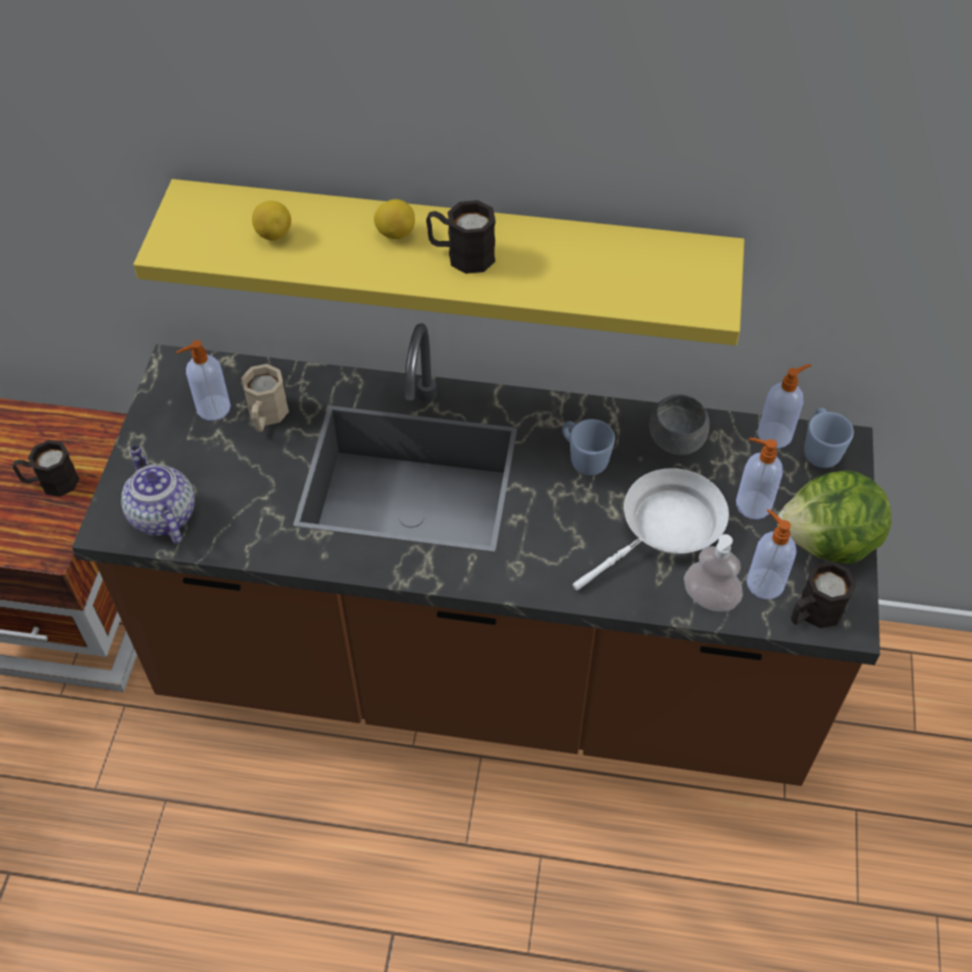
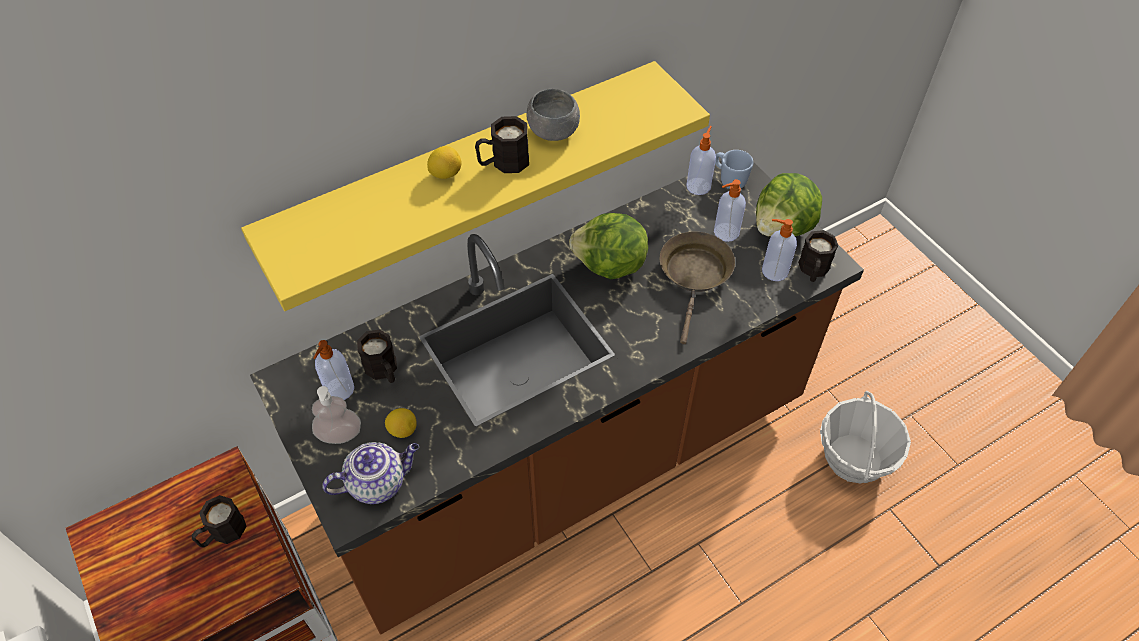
camera: 40 degrees left, 0 degrees up
teapot [121,445,195,544] -> teapot turned 135 degrees clockwise [322,442,419,504]
beige mug [241,364,289,432] -> black mug [357,329,397,383]
lemon [252,201,291,241] -> lemon moved to [385,408,417,438]
blue mug [562,419,615,475] -> lettuce [569,213,648,279]
white frying pan [573,468,729,590] -> brown frying pan [659,232,735,344]
grey bowl [649,394,709,455] -> grey bowl moved to [526,89,580,141]
soap dispenser [684,534,743,611] -> soap dispenser moved to [312,386,361,444]
none -> basket [820,391,911,483]

